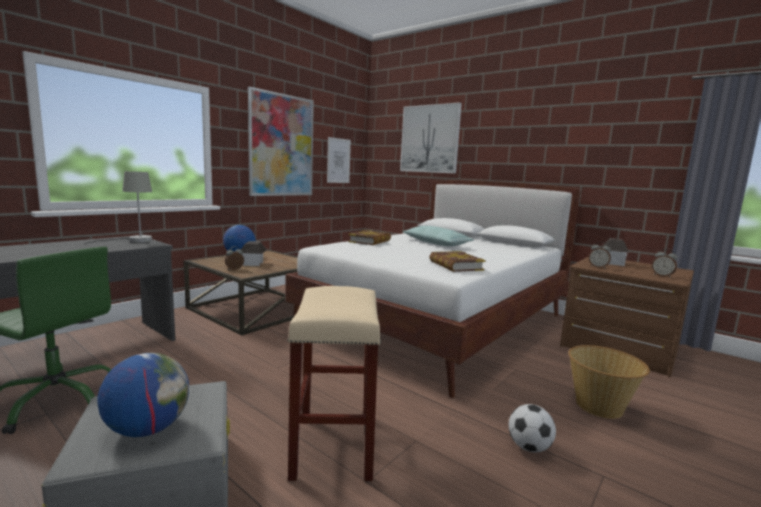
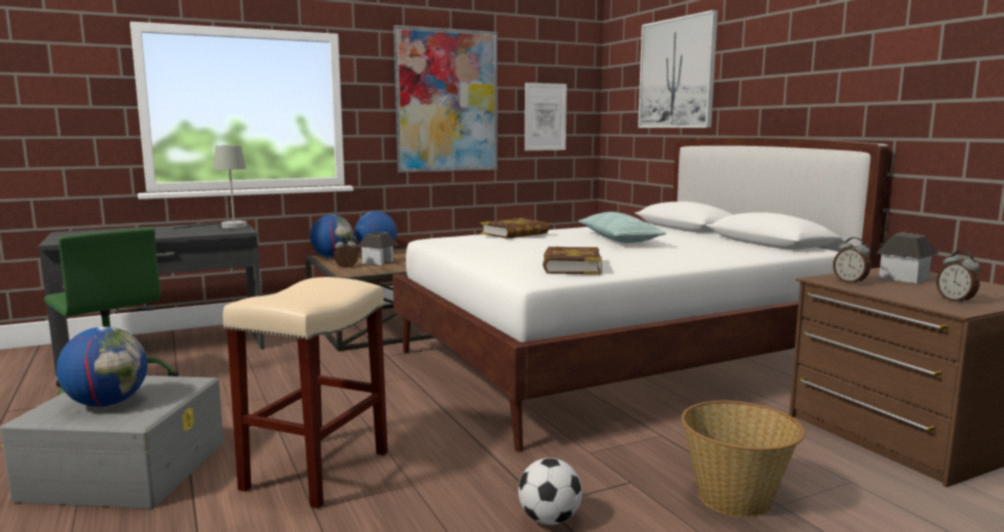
camera: 25 degrees right, 0 degrees up
none -> globe [310,215,354,258]

